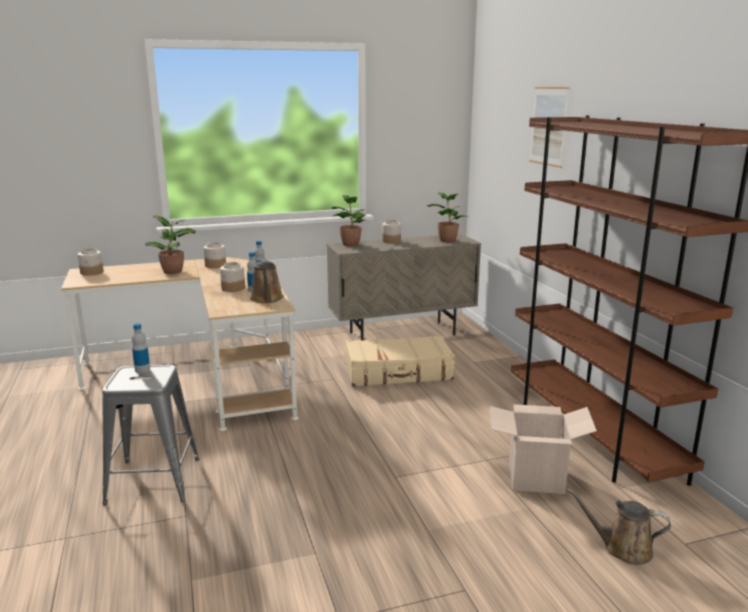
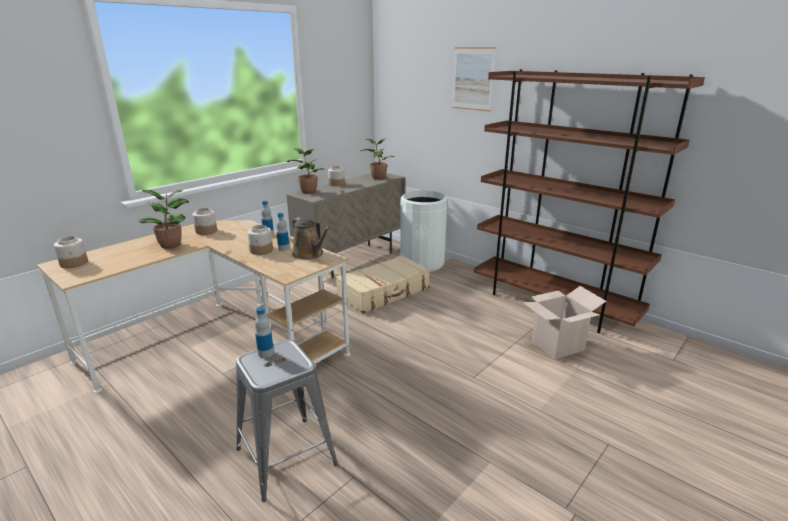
camera: 30 degrees left, 5 degrees up
brown watering can [567,488,671,565] -> none
none -> white trash can [400,191,447,272]

